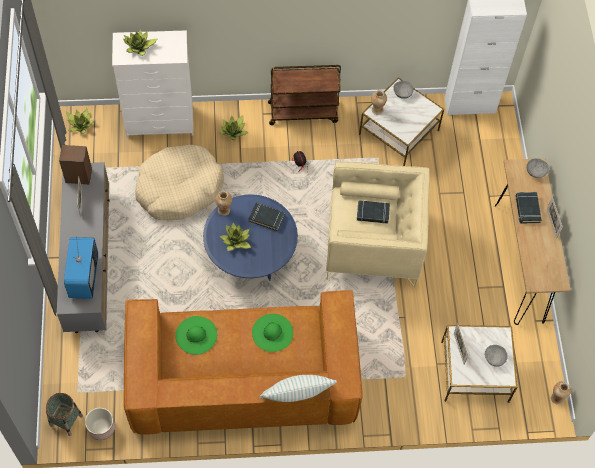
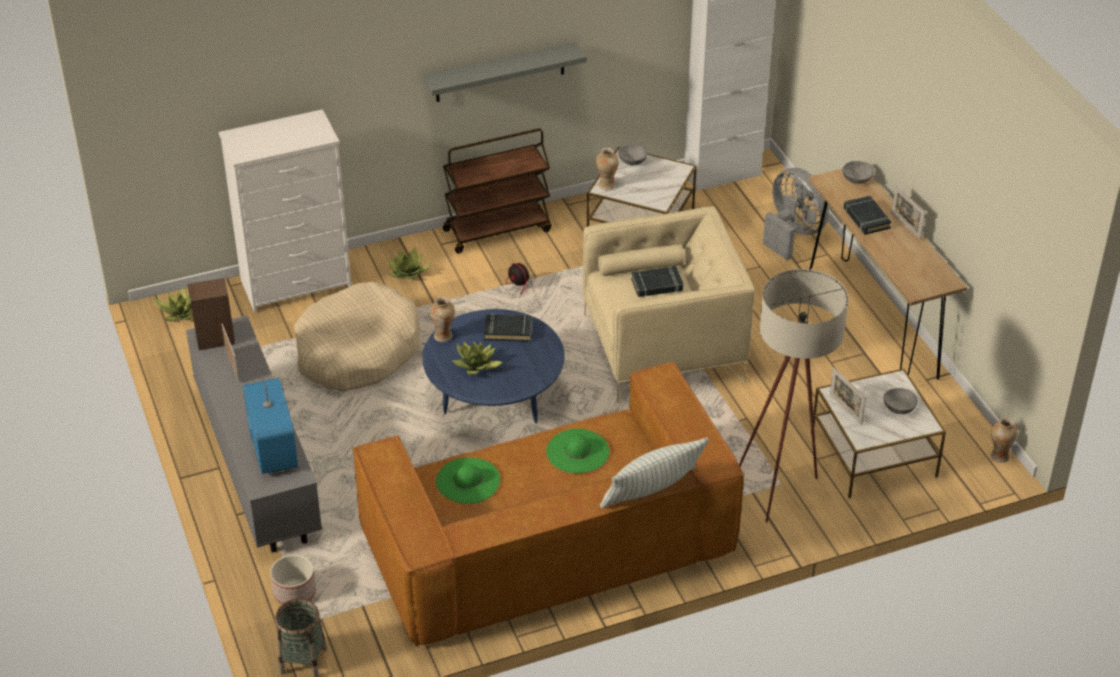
camera: 15 degrees left, 20 degrees down
planter [85,408,115,441] -> planter moved to [270,555,316,604]
potted plant [123,29,157,56] -> none
none -> grey shelf [422,42,587,102]
none -> beige floor lamp [739,269,849,523]
none -> grey fan [763,168,829,261]

